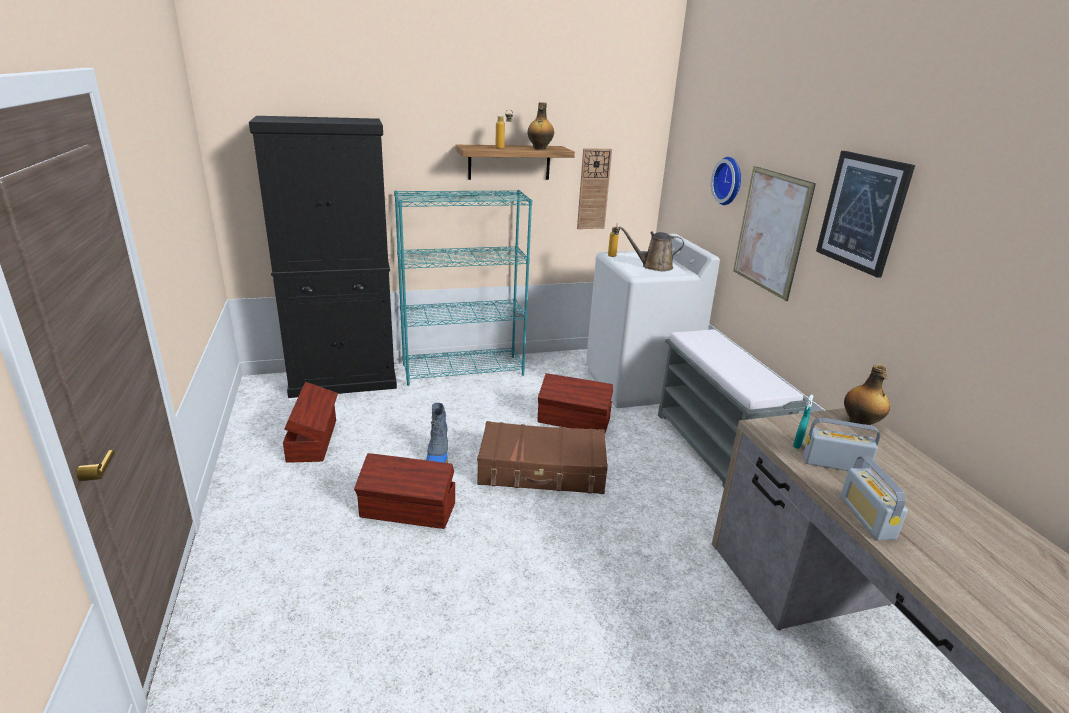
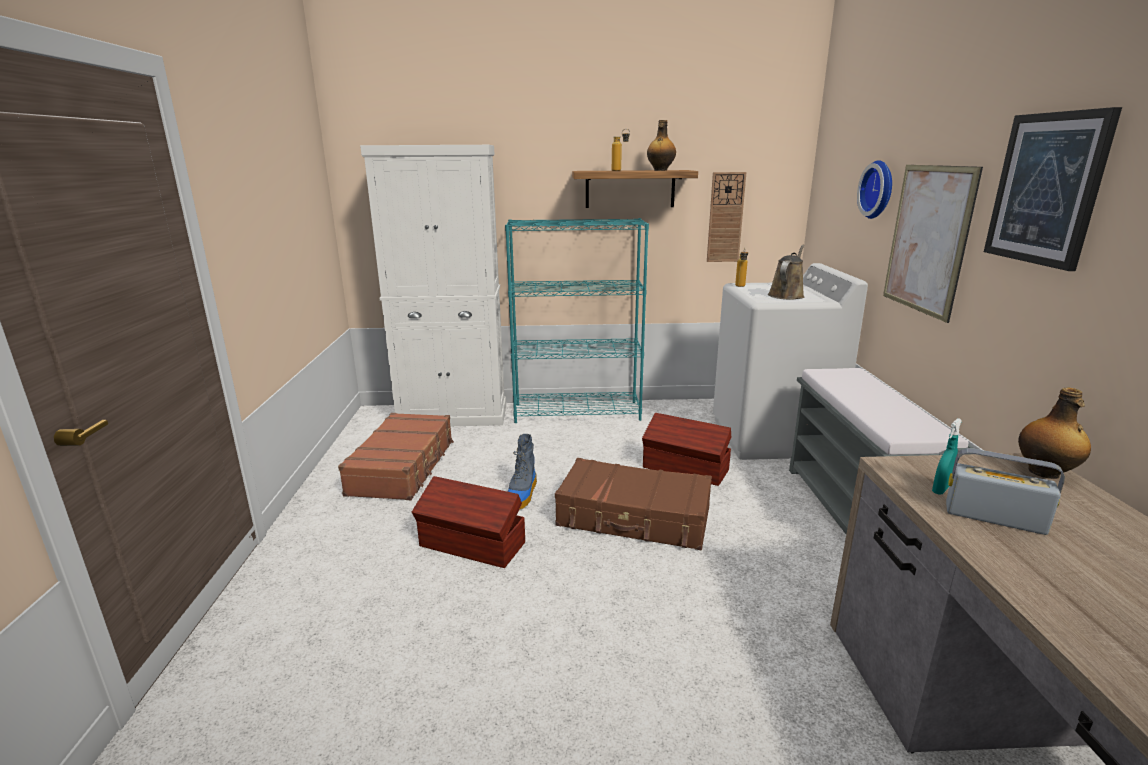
camera: 15 degrees right, 5 degrees down
black cabinet [249,116,397,398] -> white cabinet [360,145,506,426]
brown storage box [283,382,338,463] -> brown suitcase [338,413,454,500]
brown watering can [619,226,684,271] -> brown watering can turned 105 degrees clockwise [768,245,804,300]
radio [840,457,908,540] -> none

